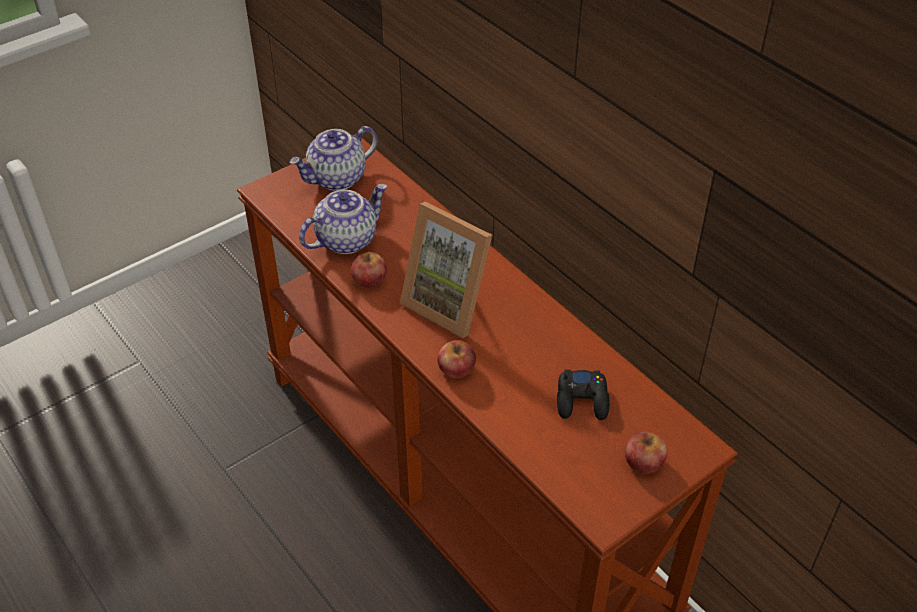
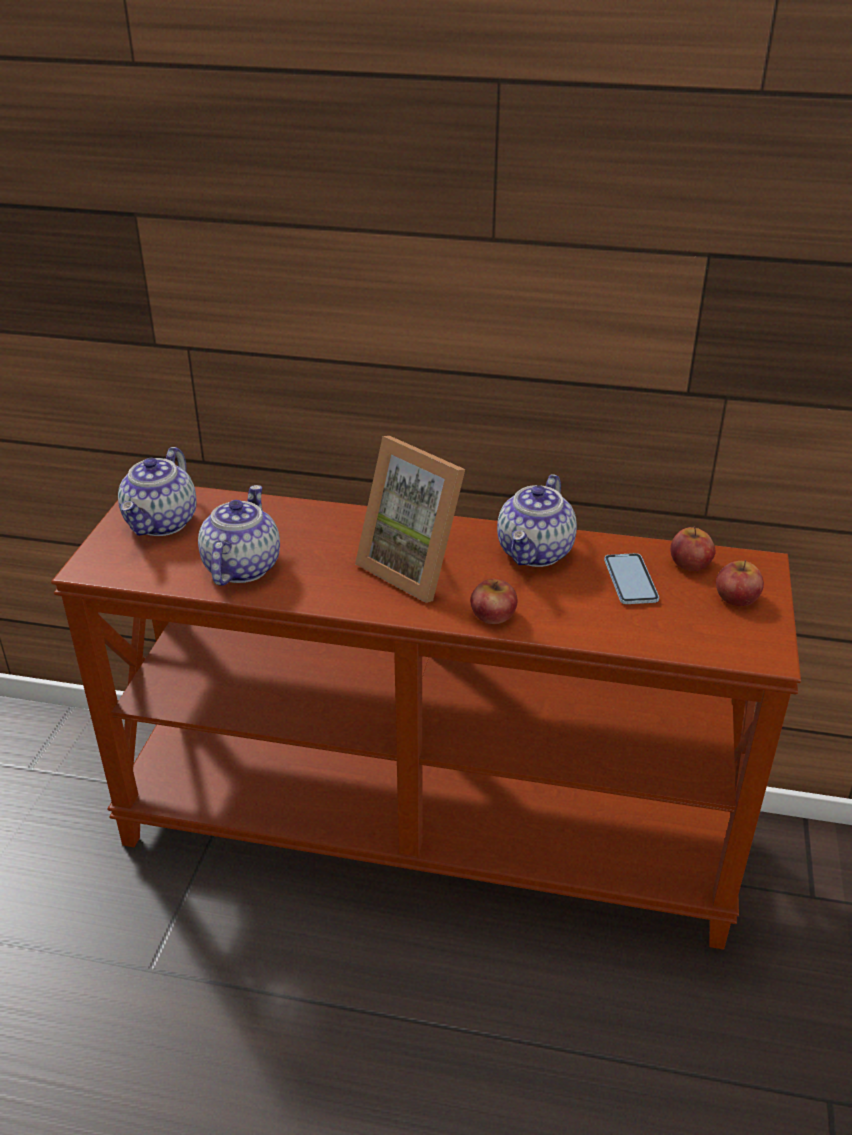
camera: 40 degrees left, 10 degrees down
apple [351,252,387,288] -> apple moved to [670,526,716,571]
picture frame [400,202,492,338] -> picture frame turned 45 degrees clockwise [355,436,465,603]
black game controller [557,369,609,420] -> phone [604,553,659,604]
none -> teapot [497,474,577,567]

